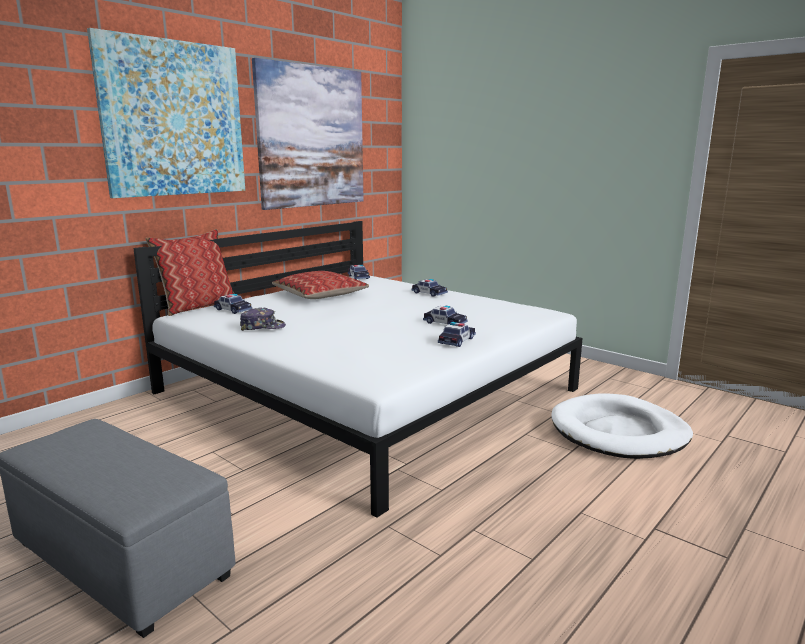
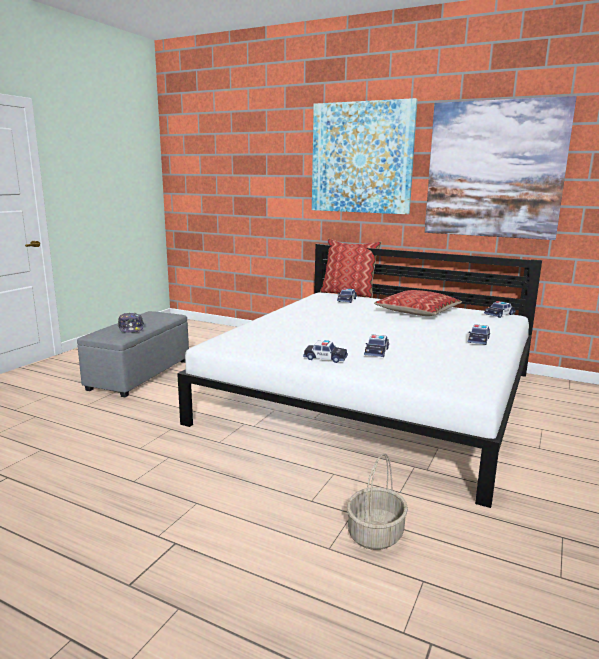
camera: 75 degrees right, 0 degrees up
cap [240,307,286,331] -> cap moved to [118,313,144,333]
white dog bed [551,393,693,459] -> basket [347,453,408,550]

